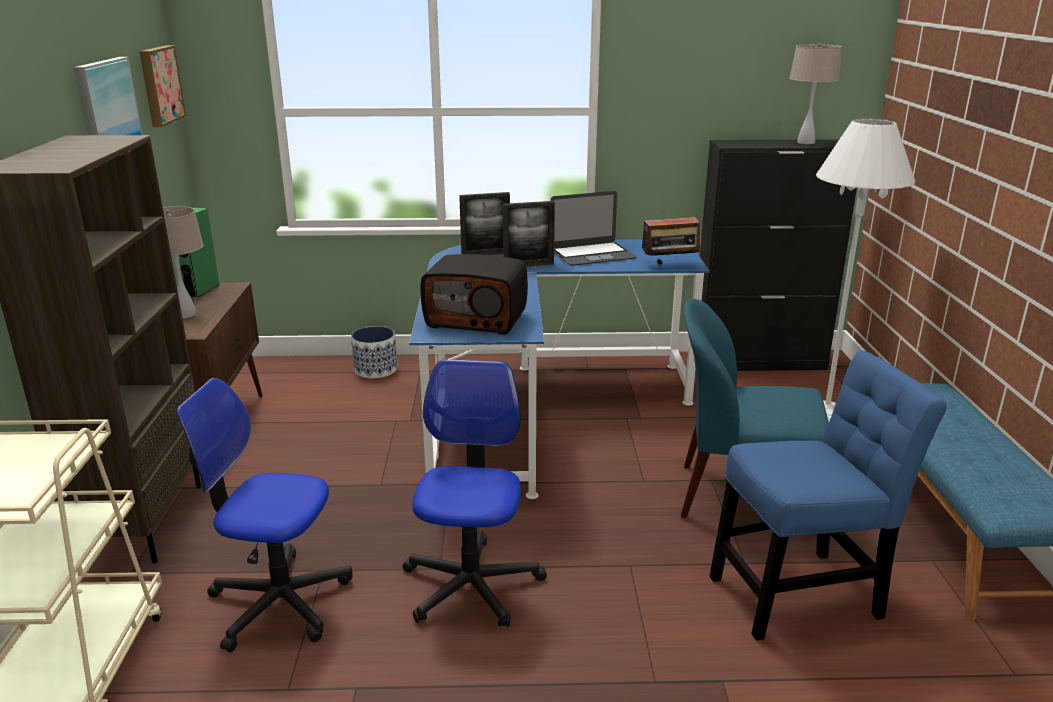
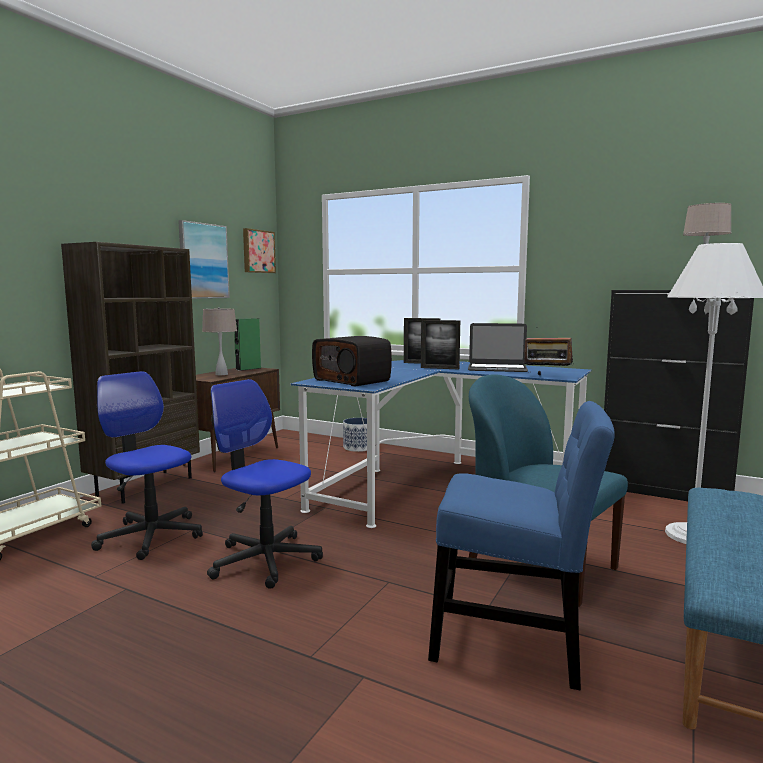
camera: 30 degrees right, 15 degrees down
office chair [403,359,547,627] -> office chair turned 90 degrees counterclockwise [207,379,323,589]

